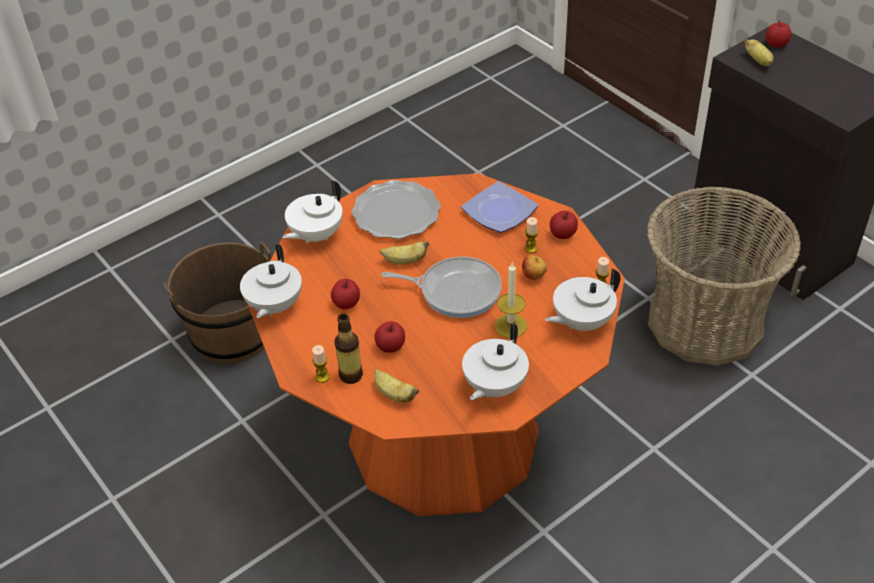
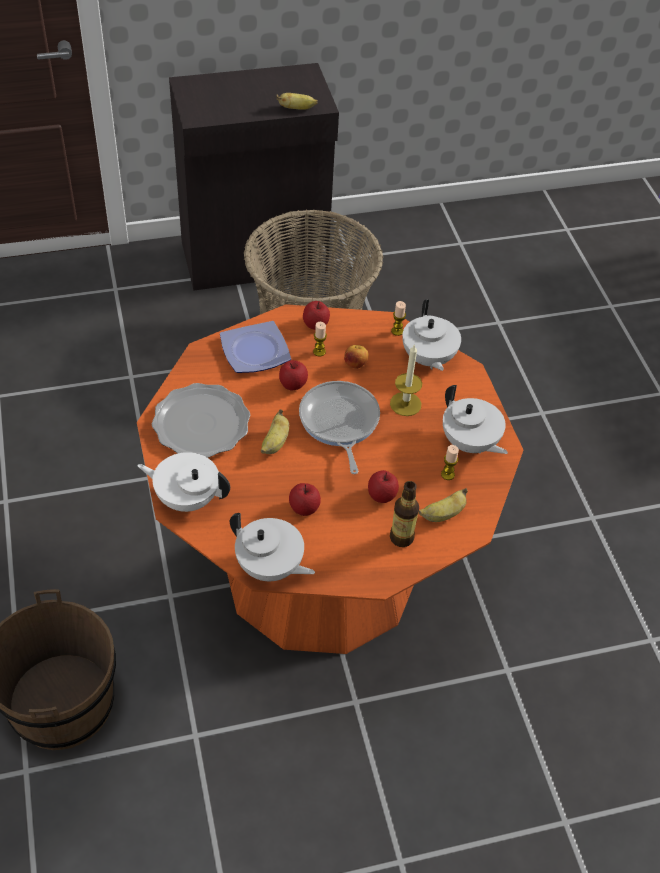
camera: 70 degrees left, 5 degrees up
white teapot [282,180,343,244] -> white teapot turned 135 degrees clockwise [137,452,230,512]
candle [312,345,330,383] -> candle moved to [441,445,459,480]
frying pan [381,256,502,318] -> frying pan turned 45 degrees counterclockwise [299,381,380,474]
banana [744,36,774,66] -> banana moved to [276,93,318,110]
apple [766,20,792,47] -> apple moved to [279,360,308,390]

